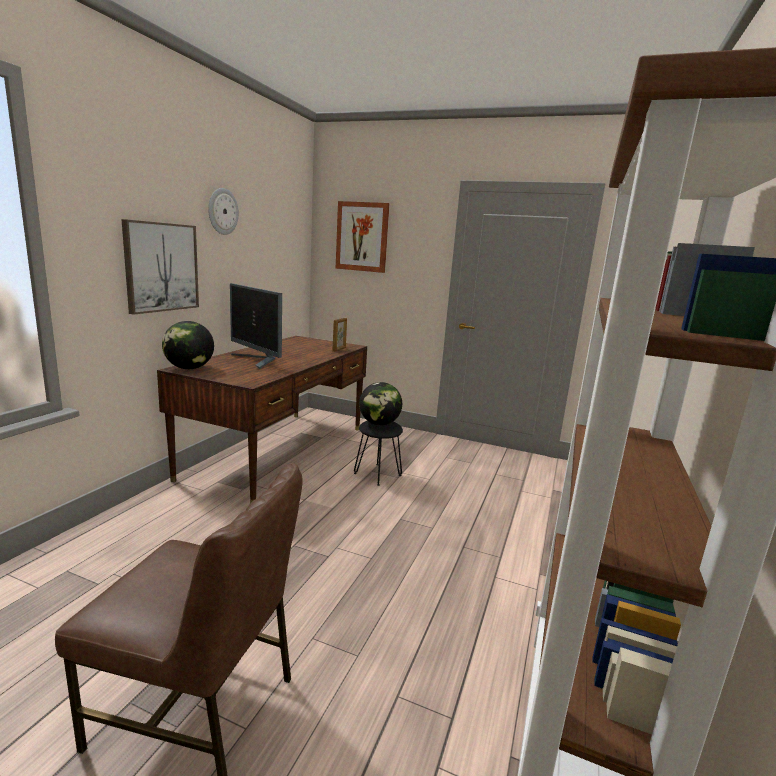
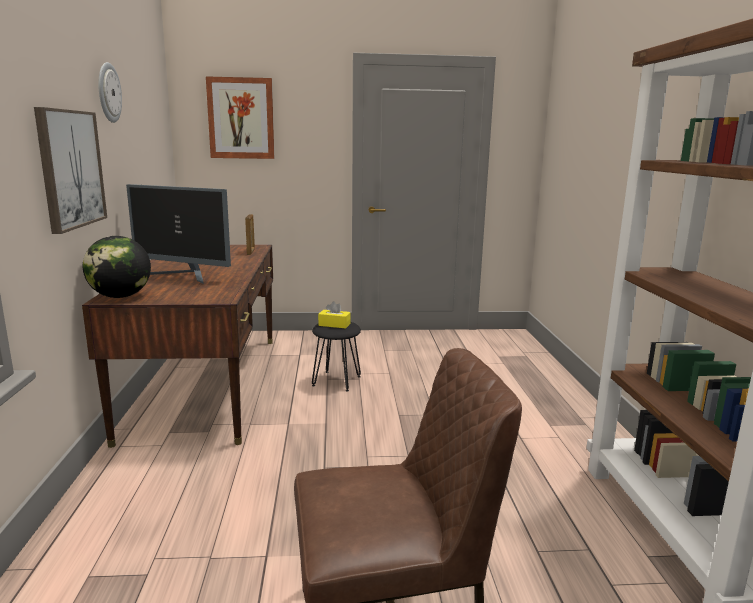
camera: 25 degrees left, 0 degrees up
globe [359,382,402,425] -> yellow tissue box [318,301,350,329]

